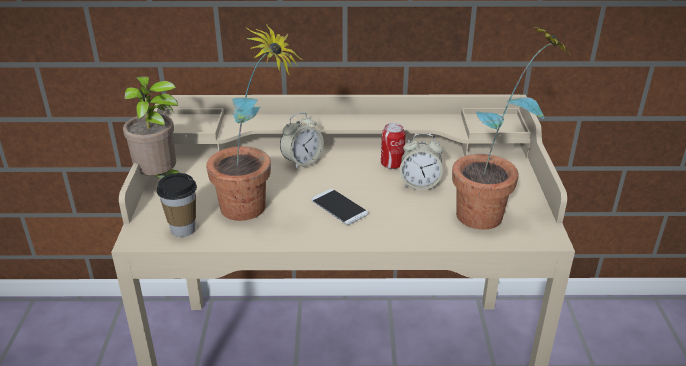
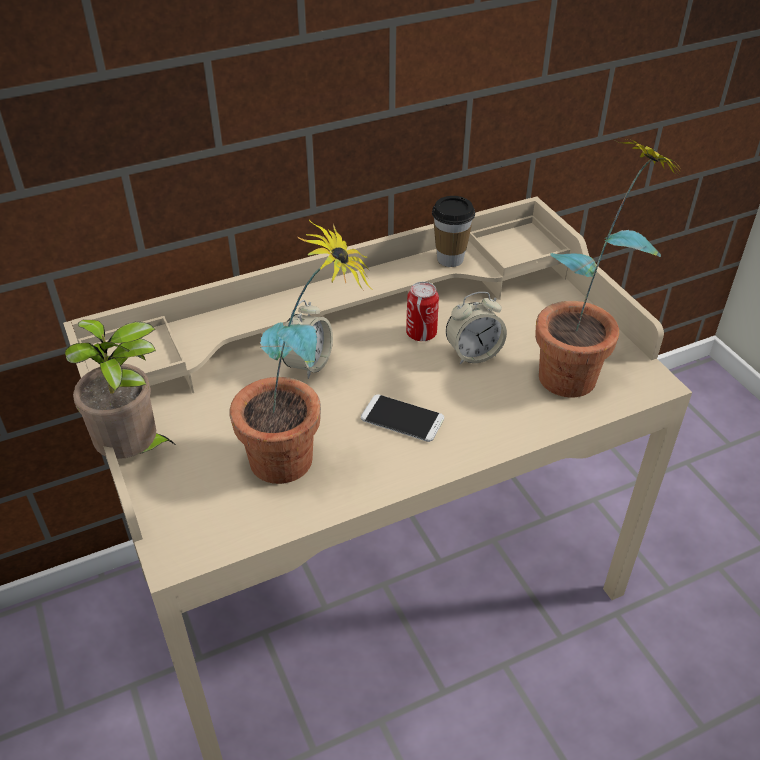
camera: 25 degrees left, 10 degrees up
cup [157,173,197,237] -> cup moved to [432,196,475,267]

